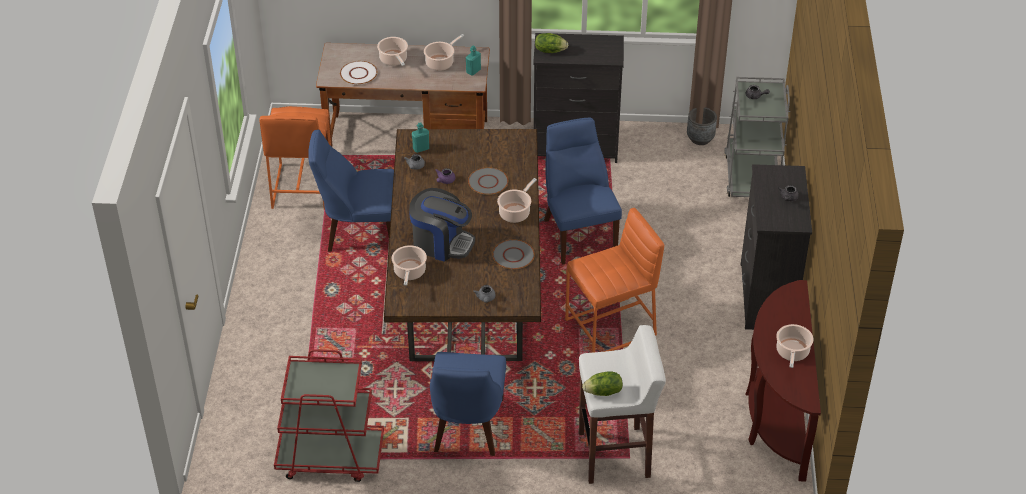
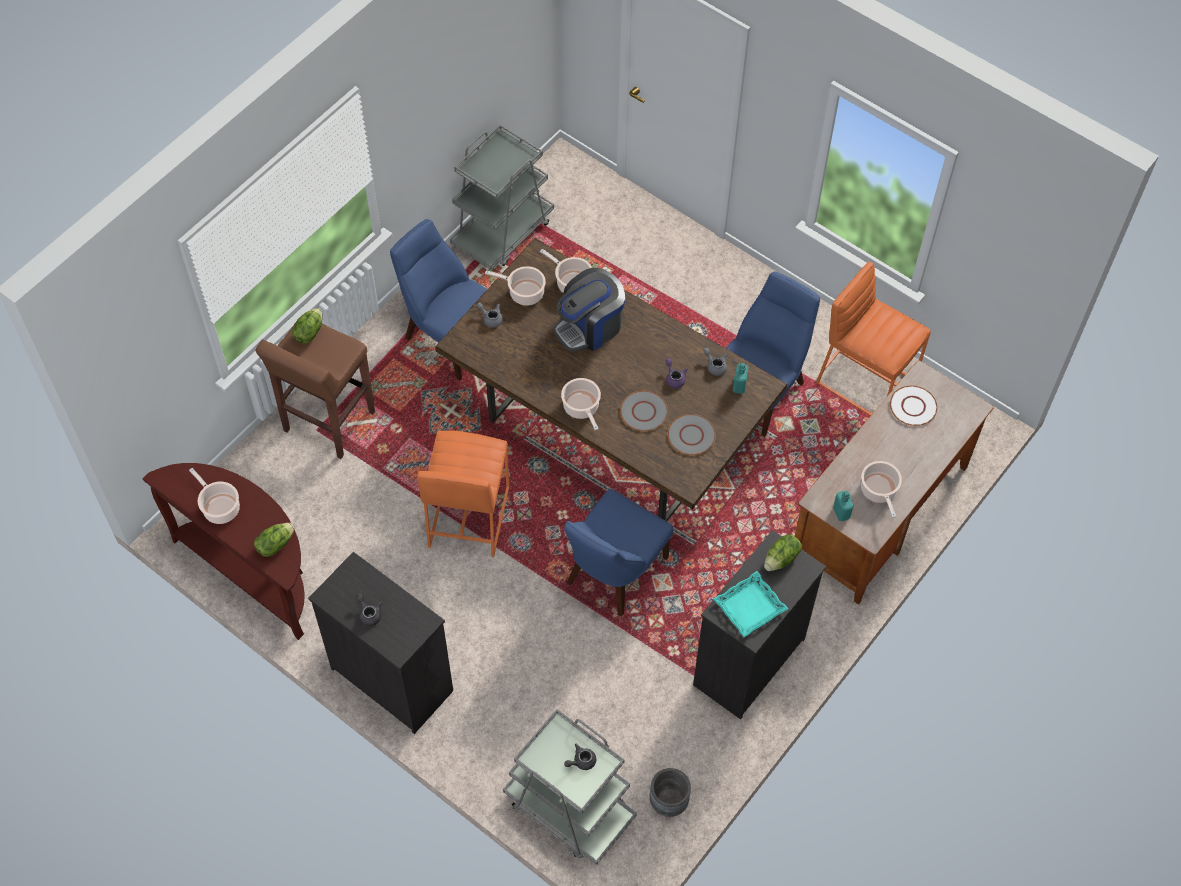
camera: 125 degrees right, 15 degrees up
red cart [274,349,384,482] -> grey cart [450,124,554,270]
cooking pot [377,37,408,66] -> cooking pot moved to [485,266,546,306]
grey plate [492,240,535,269] -> grey plate moved to [668,414,716,455]
blue chair [544,118,622,265] -> blue chair turned 105 degrees clockwise [564,489,673,617]
white stool [579,325,666,484] -> brown stool [256,321,375,459]
none -> lettuce [254,523,295,557]
none -> turquoise tray [713,571,788,637]

